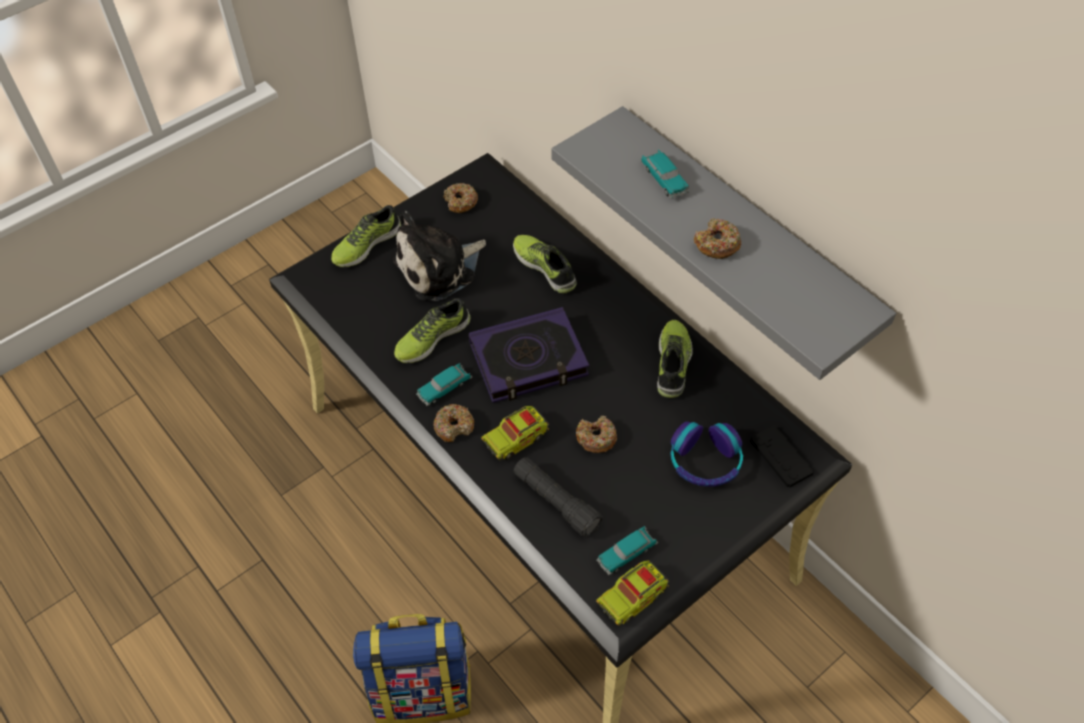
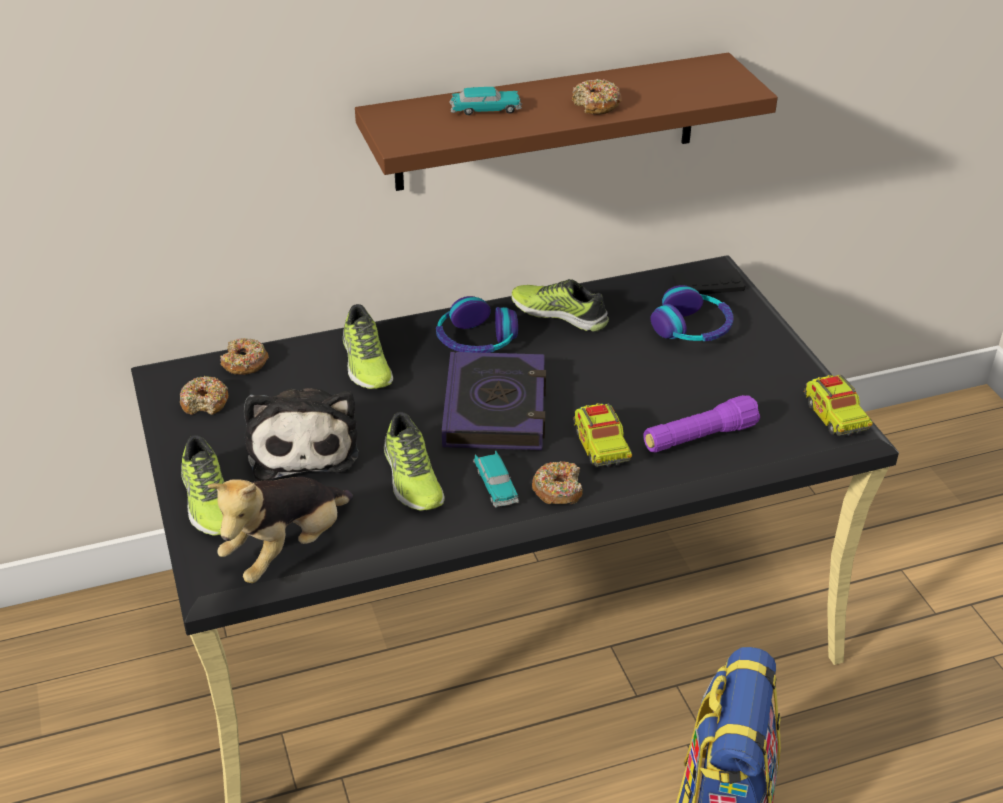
camera: 70 degrees left, 15 degrees down
shoe [513,235,577,294] -> shoe turned 90 degrees counterclockwise [343,304,393,389]
black flashlight [514,457,603,537] -> purple flashlight [643,395,760,453]
grey shelf [551,106,896,380] -> brown shelf [355,53,778,191]
donut [576,416,617,453] -> donut moved to [220,338,269,375]
toy car [596,526,658,575] -> none
none -> plush toy [208,477,353,583]
none -> headphones [436,296,518,353]

